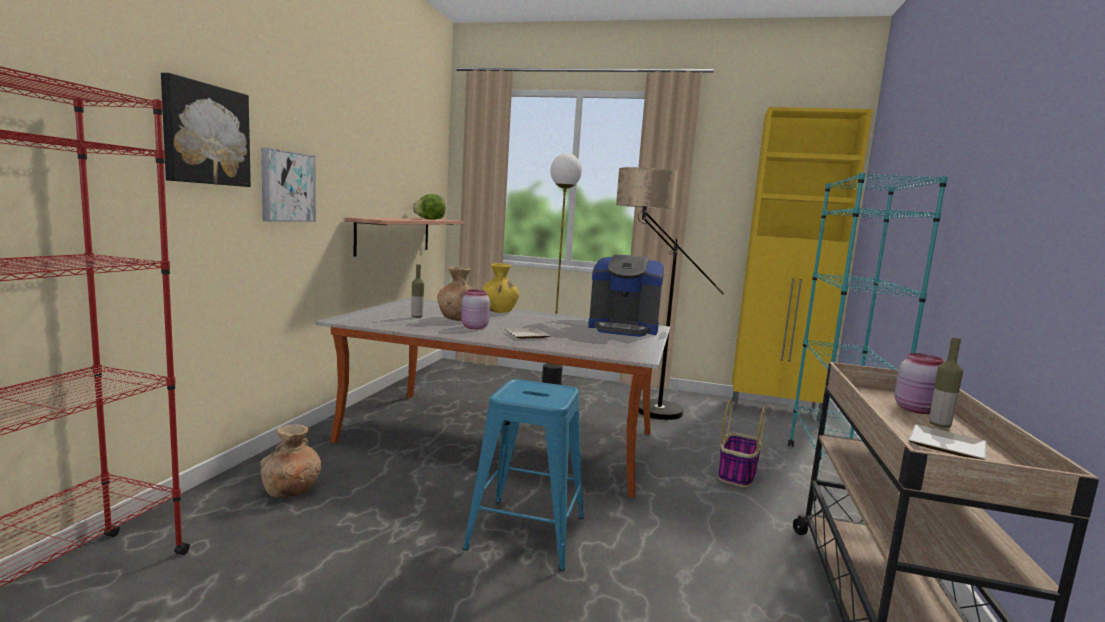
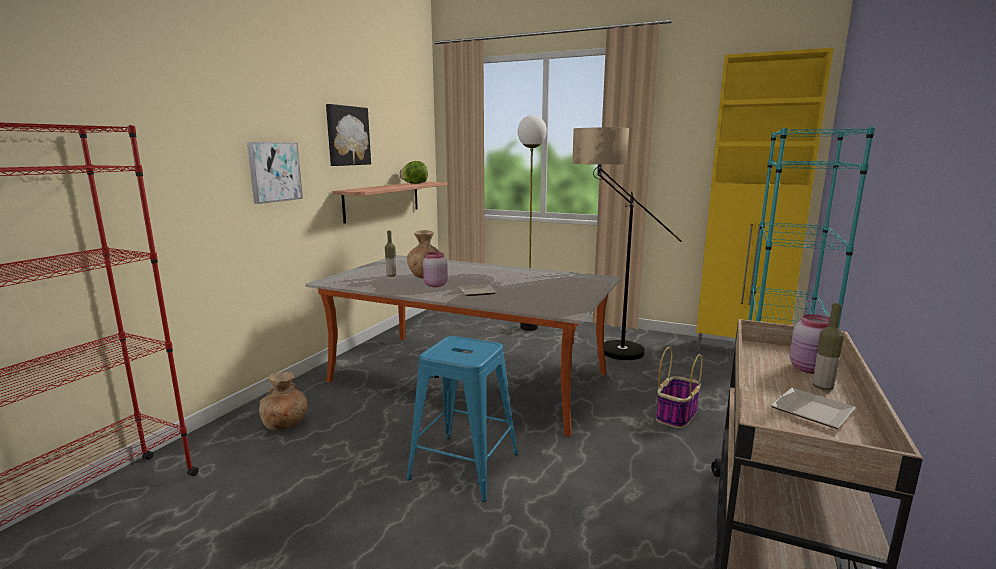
camera: 10 degrees right, 5 degrees up
picture [161,73,251,187] -> picture moved to [326,104,371,166]
yellow vase [482,263,519,313] -> none
coffee machine [588,255,664,337] -> none

